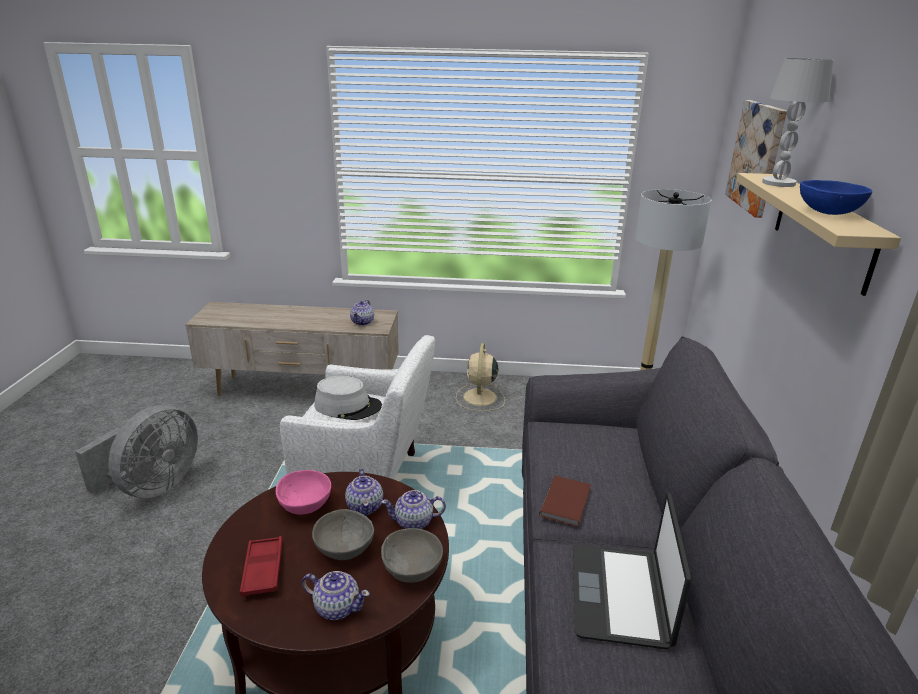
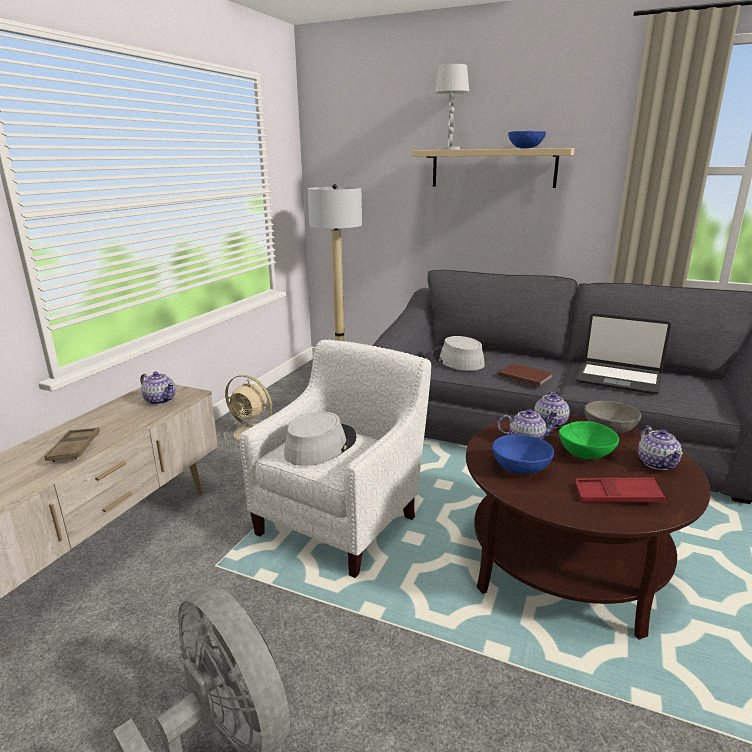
camera: 70 degrees left, 5 degrees down
pink bowl [276,470,331,514] -> blue bowl [492,434,554,474]
teapot [302,571,370,620] -> teapot turned 135 degrees clockwise [638,426,683,470]
grey bowl [312,509,374,560] -> green bowl [559,421,619,459]
picture [725,100,787,218] -> none
none -> brown tray [44,427,100,462]
none -> grey hat [433,336,485,371]

